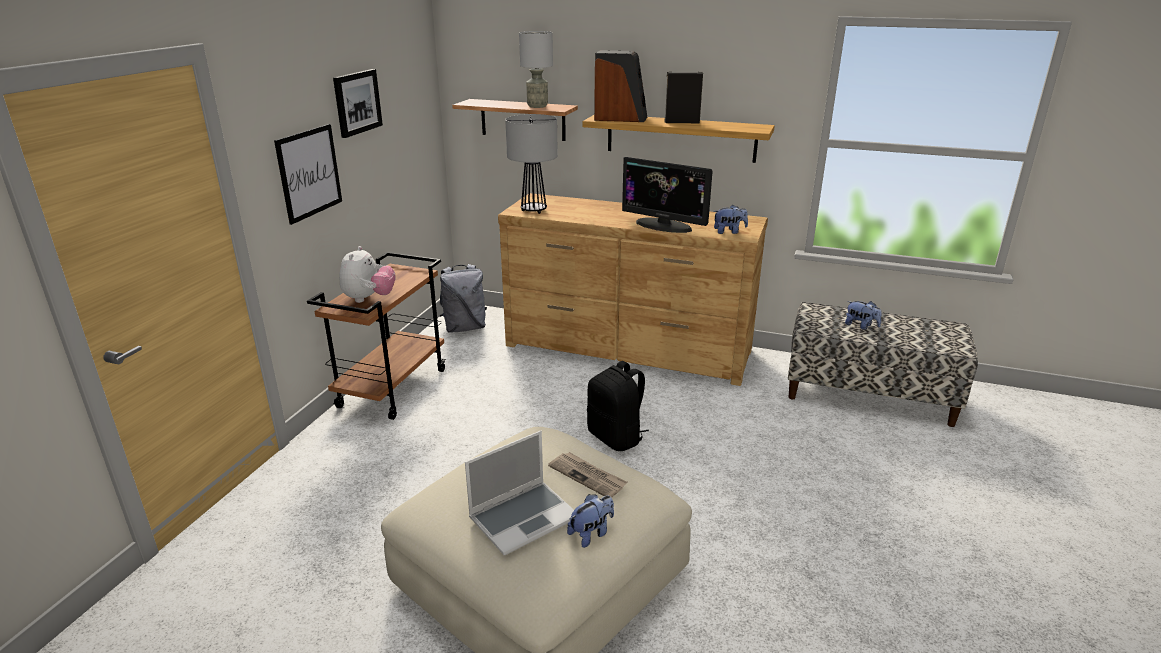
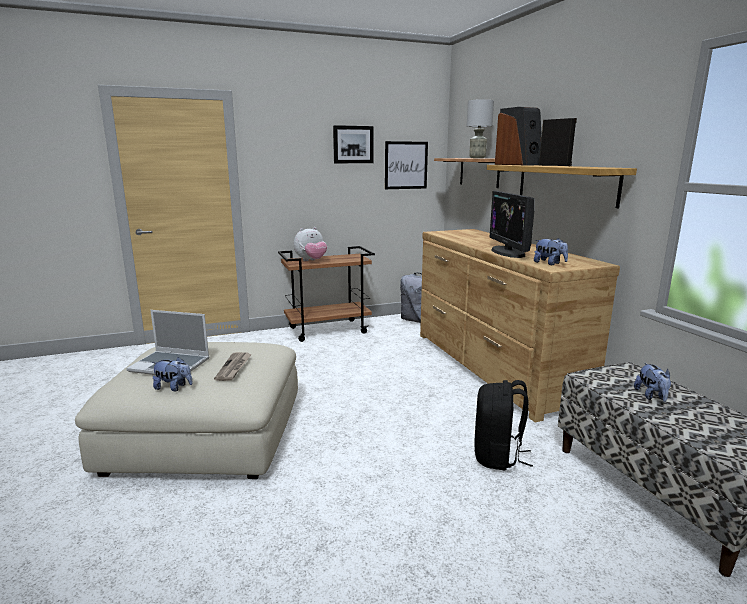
camera: 50 degrees right, 10 degrees down
picture [274,124,342,225] -> picture moved to [385,141,428,189]
table lamp [505,114,558,214] -> none
black backpack [587,361,649,451] -> black backpack moved to [474,380,533,471]

